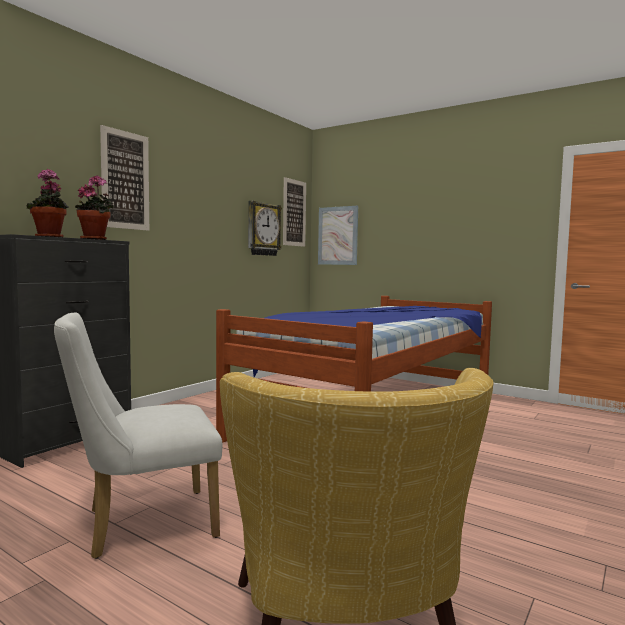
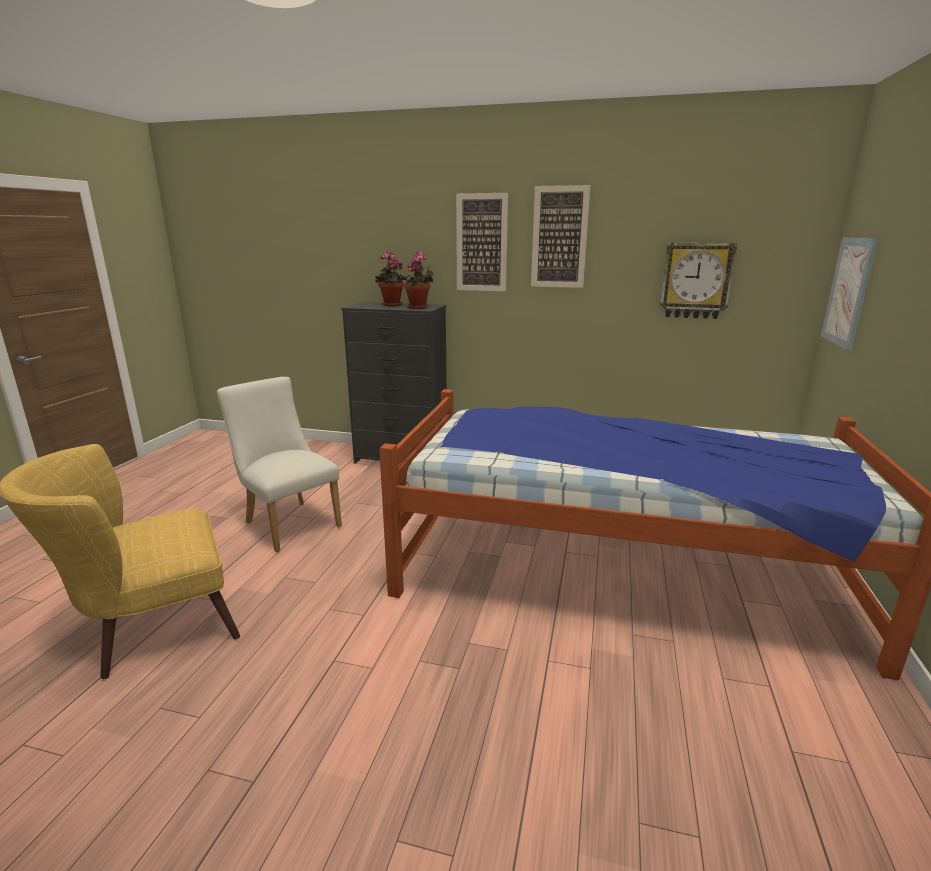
camera: 70 degrees right, 15 degrees up
picture [283,177,306,247] -> picture moved to [531,185,590,288]

